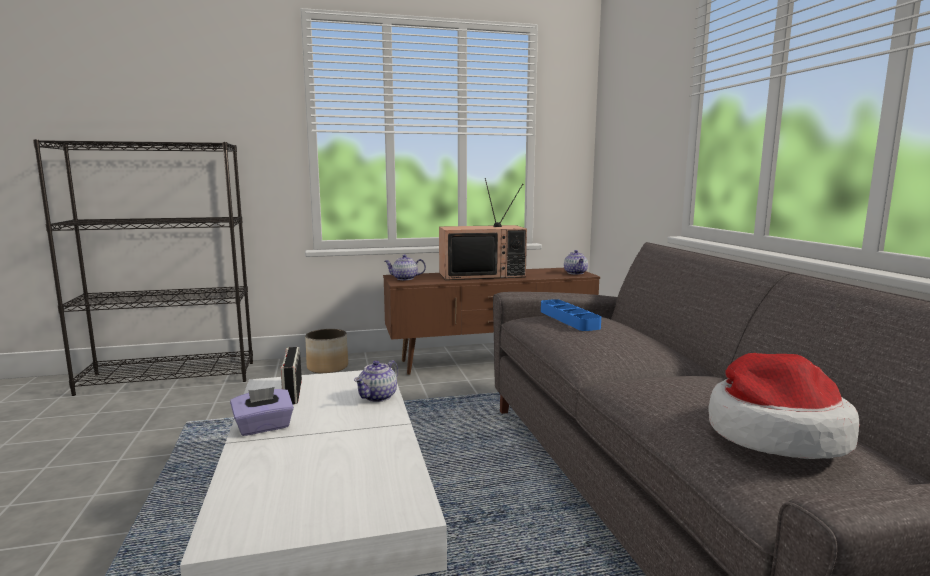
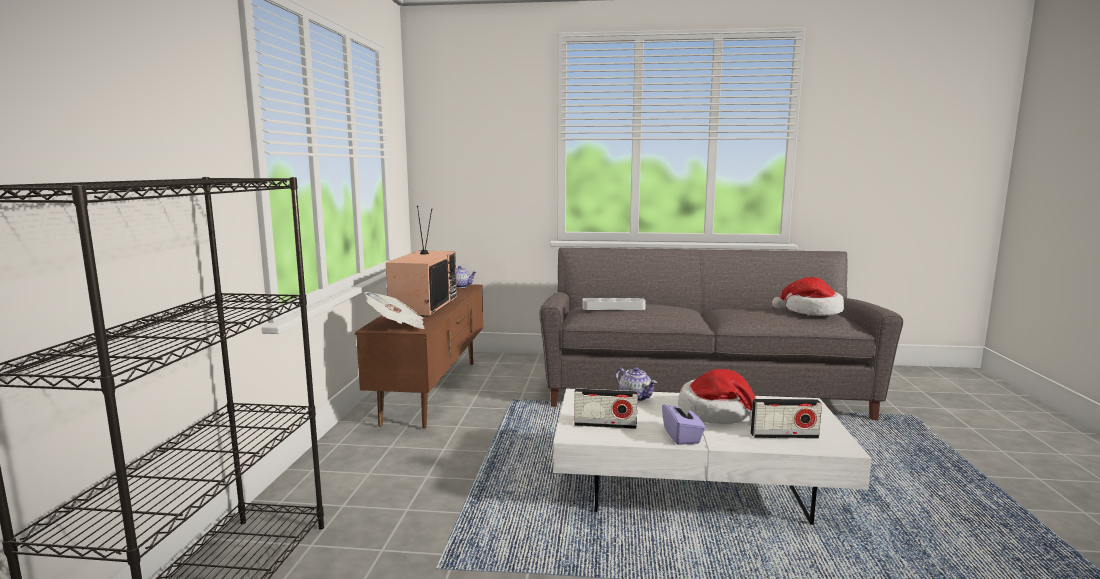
camera: 70 degrees left, 0 degrees up
planter [305,329,348,374] -> none
teapot [384,254,426,280] -> newspaper [365,292,424,329]
blue tray [541,299,601,331] -> grey tray [582,298,646,310]
none -> hat [678,369,756,424]
none -> radio [751,399,822,438]

